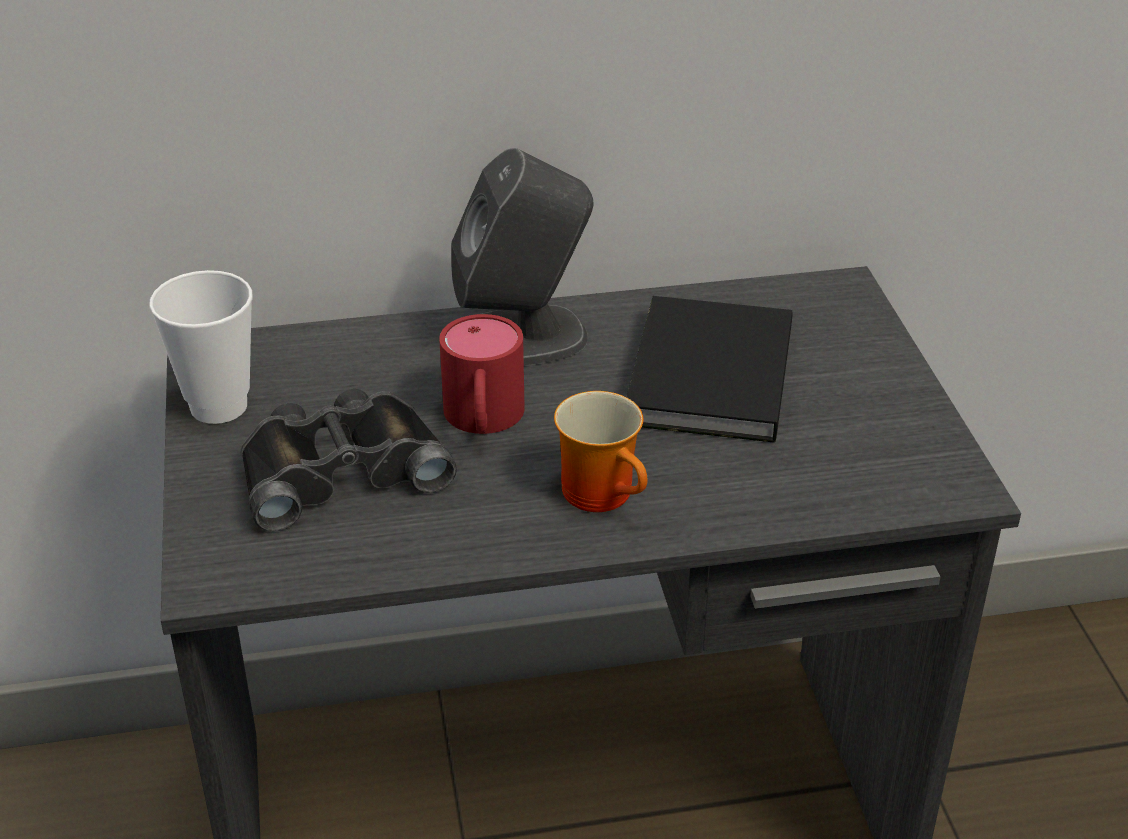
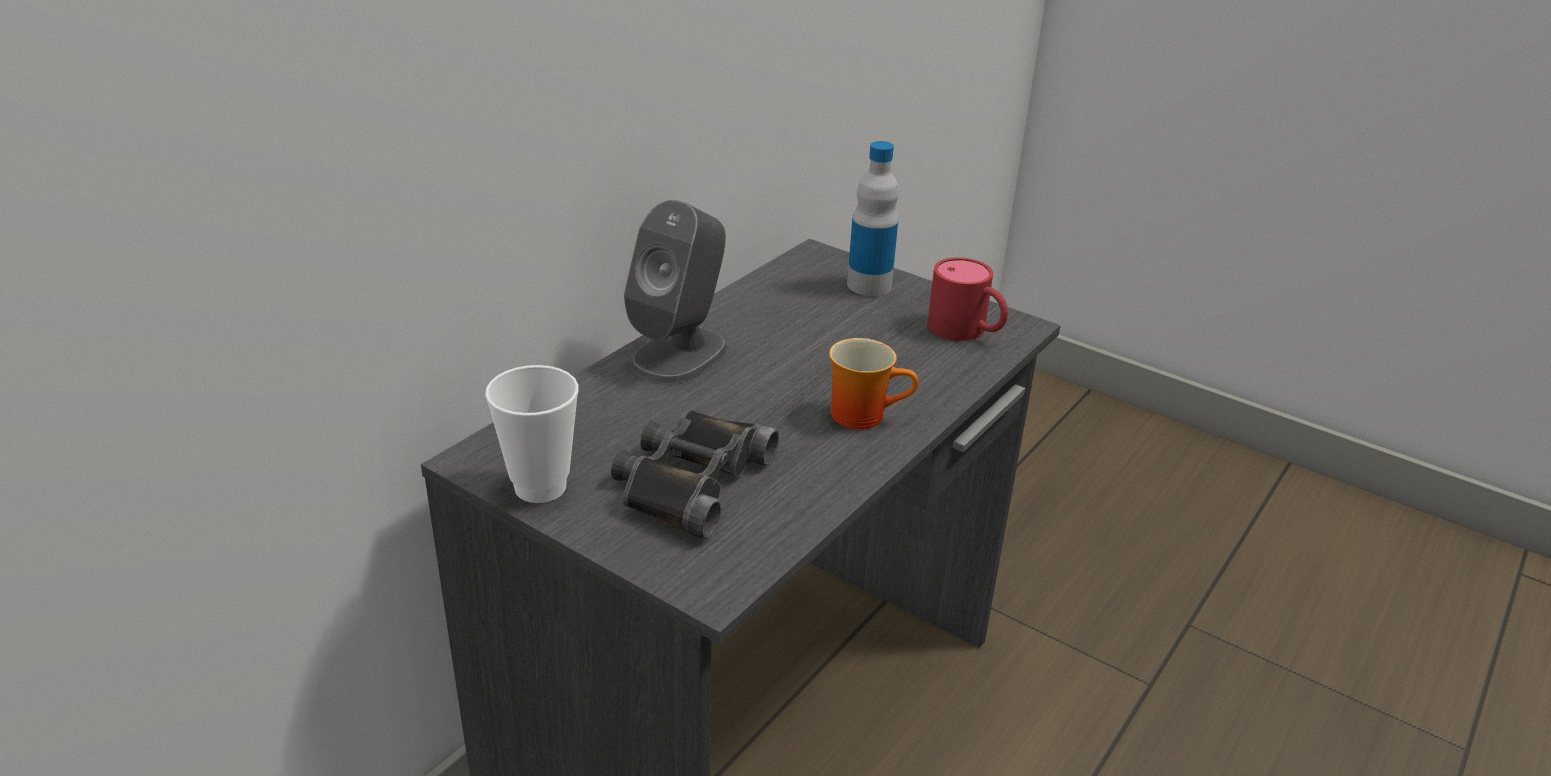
camera: 45 degrees left, 5 degrees down
red mug [439,314,525,434] -> red mug moved to [927,257,1008,341]
black book [626,296,792,443] -> none
none -> bottle [847,141,899,296]

